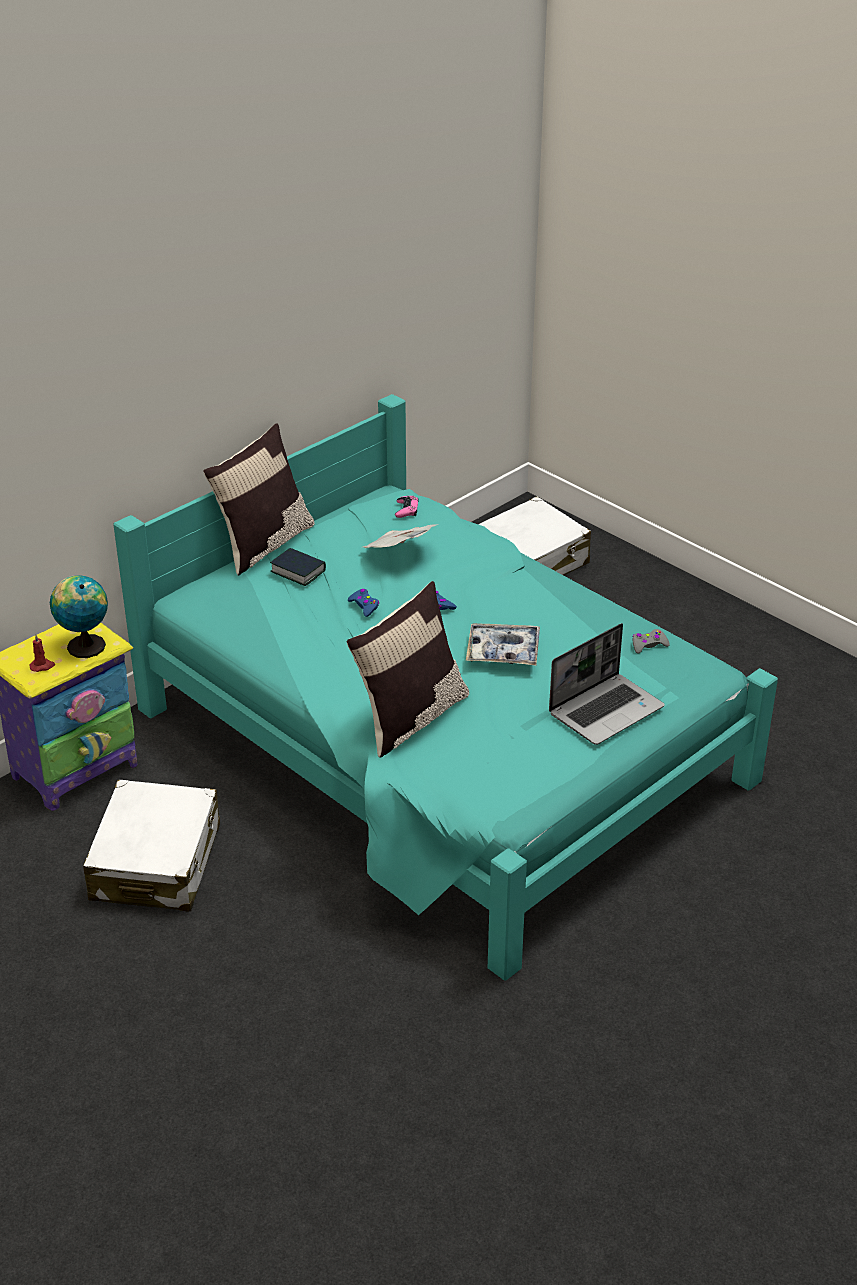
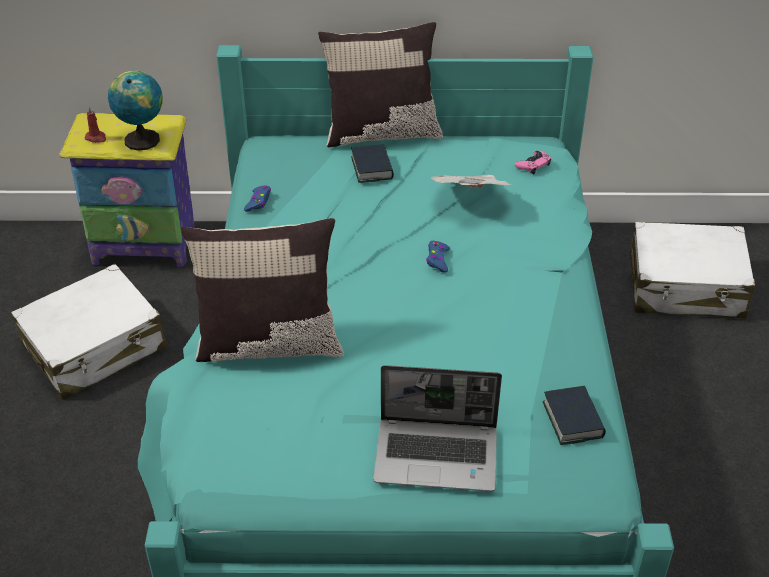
camera: 45 degrees right, 5 degrees up
blue game controller [348,589,379,617] -> blue game controller moved to [244,185,271,212]
tray [466,623,540,666] -> none
grey game controller [632,629,670,654] -> book [543,386,606,445]

